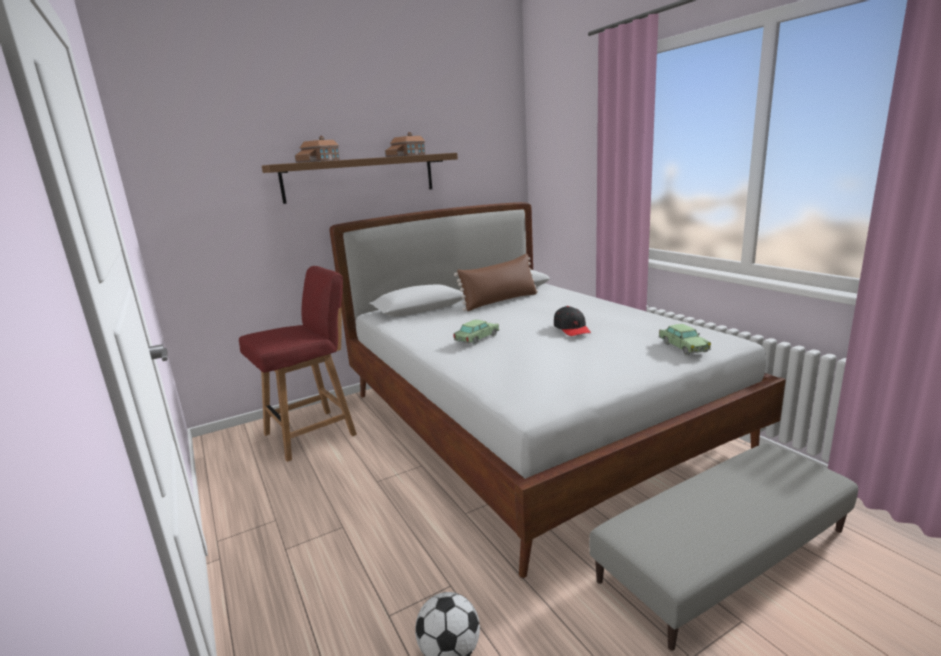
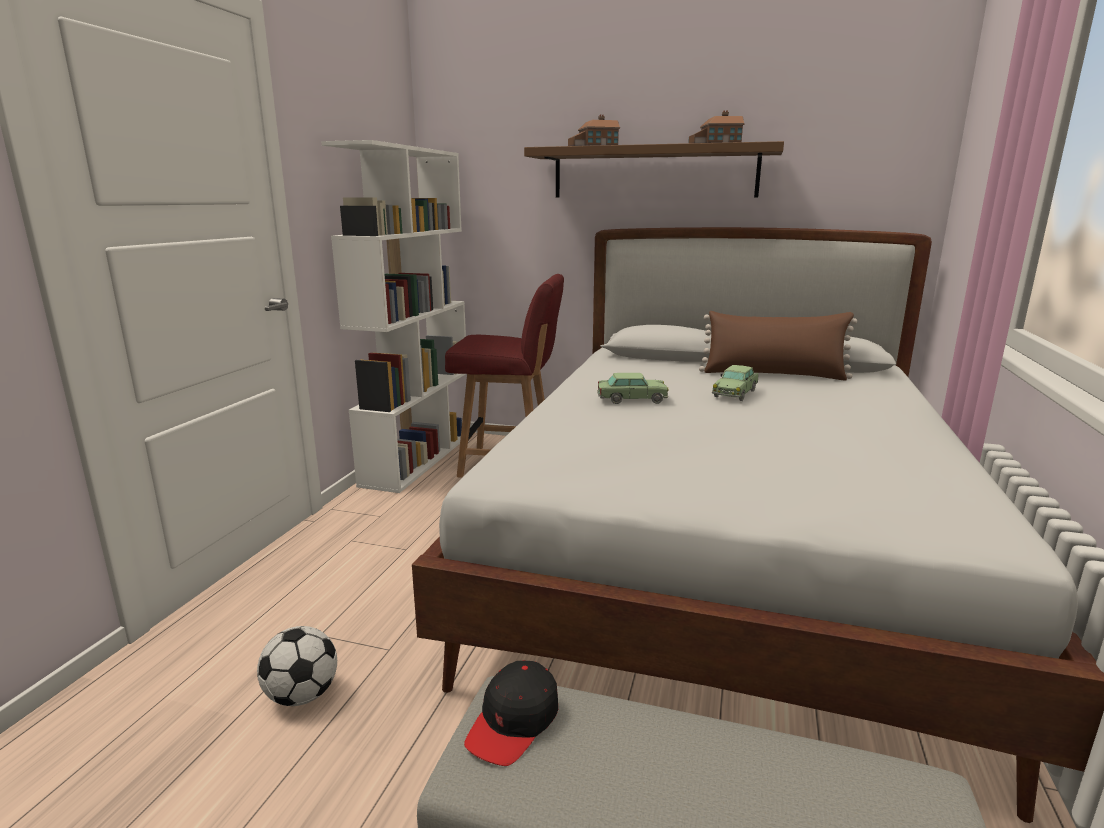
camera: 45 degrees right, 0 degrees up
black cap [554,306,591,336] -> black cap moved to [464,660,558,766]
toy car [659,324,711,355] -> toy car moved to [712,365,758,401]
none -> white bookcase [321,140,466,493]

